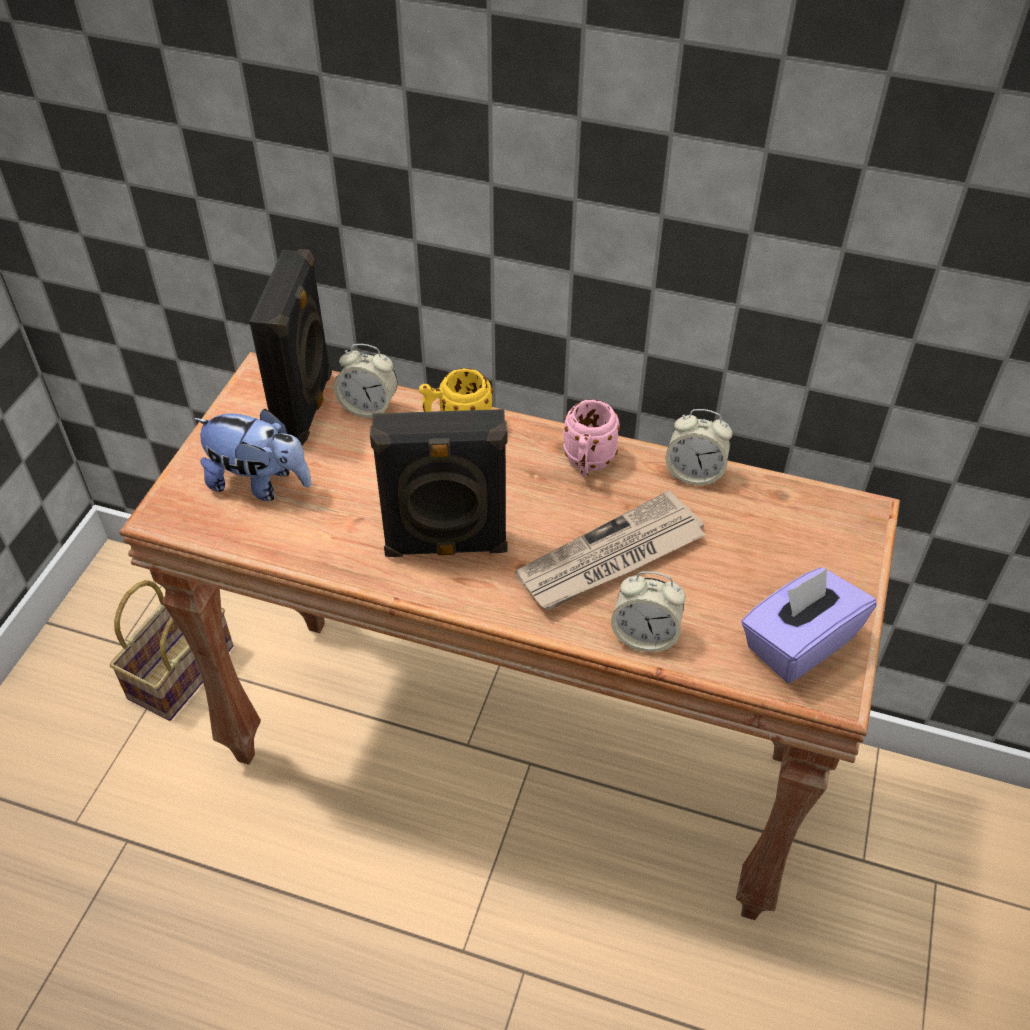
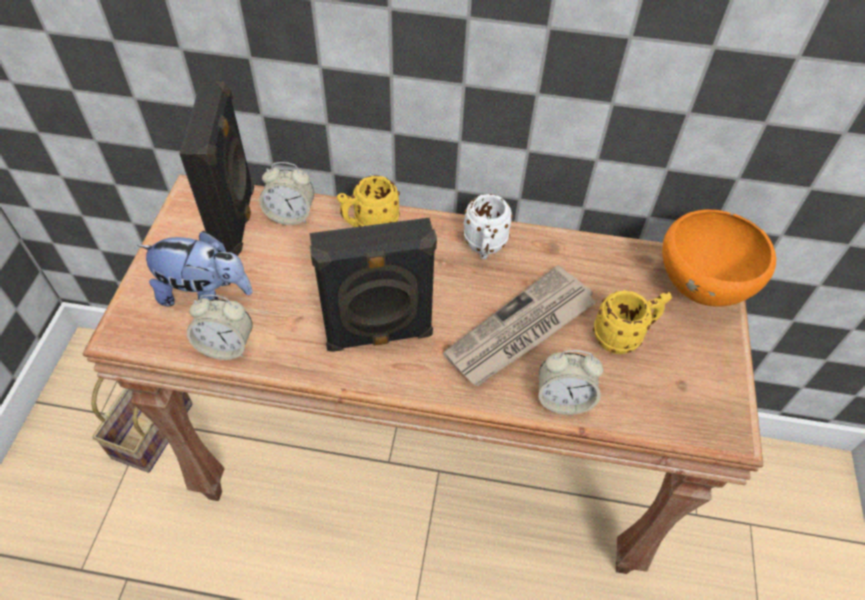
camera: 10 degrees left, 5 degrees up
pink mug [563,399,620,477] -> white mug [463,194,513,259]
alarm clock [666,409,732,486] -> alarm clock moved to [187,295,253,360]
purple tissue box [741,568,876,683] -> none
none -> yellow mug [593,290,672,354]
none -> orange bowl [662,210,776,307]

